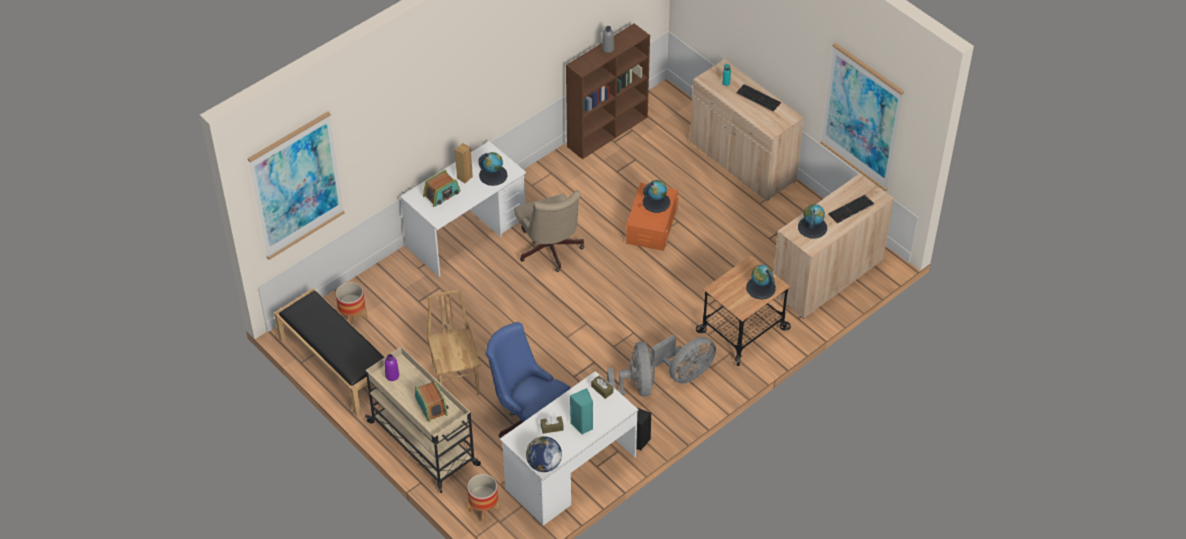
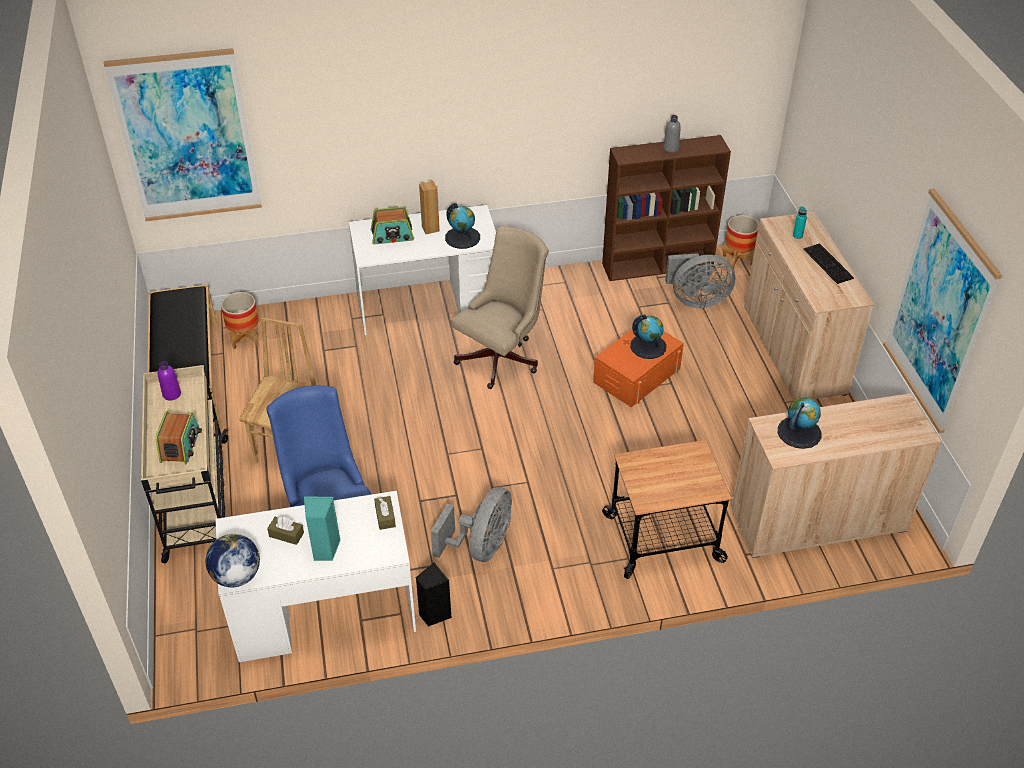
camera: 30 degrees right, 5 degrees down
planter [467,474,499,523] -> planter moved to [723,215,759,269]
beige office chair [514,190,584,272] -> beige office chair turned 150 degrees counterclockwise [451,227,549,389]
grey fan [651,335,716,384] -> grey fan moved to [665,253,735,308]
globe [746,265,776,300] -> none
keyboard [828,195,874,224] -> none

